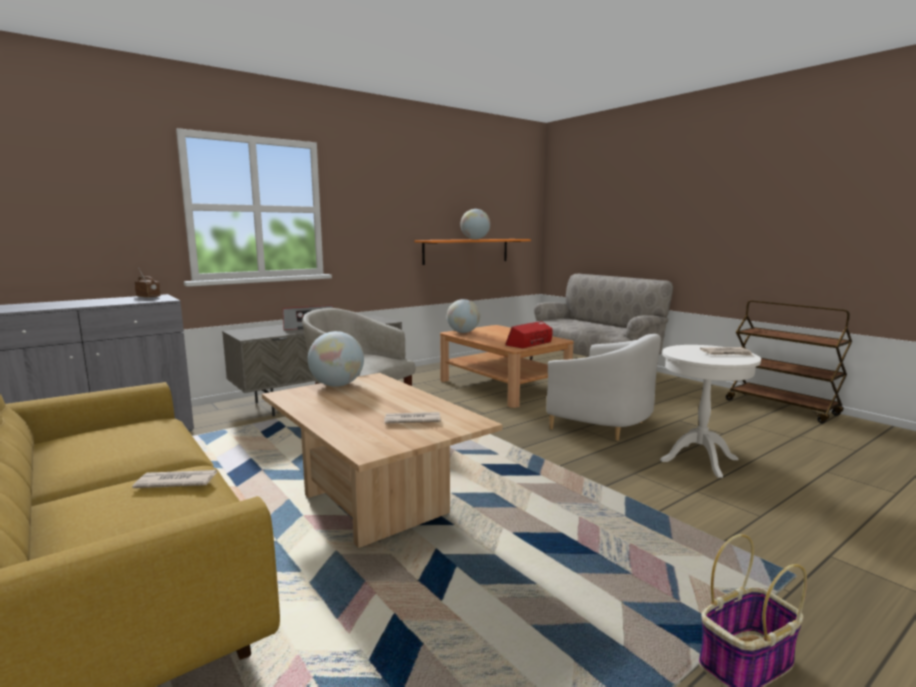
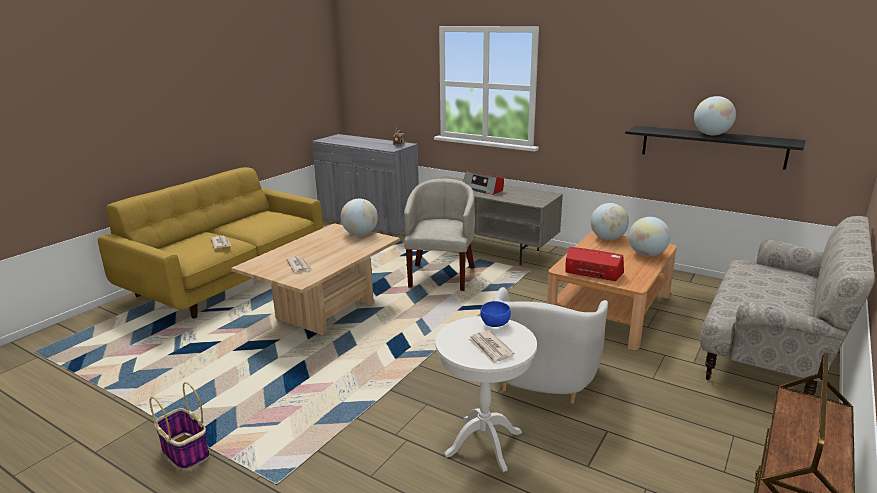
camera: 70 degrees right, 10 degrees up
orange shelf [414,239,531,265] -> black shelf [625,126,806,170]
none -> blue bowl [480,301,511,327]
none -> globe [628,217,671,256]

